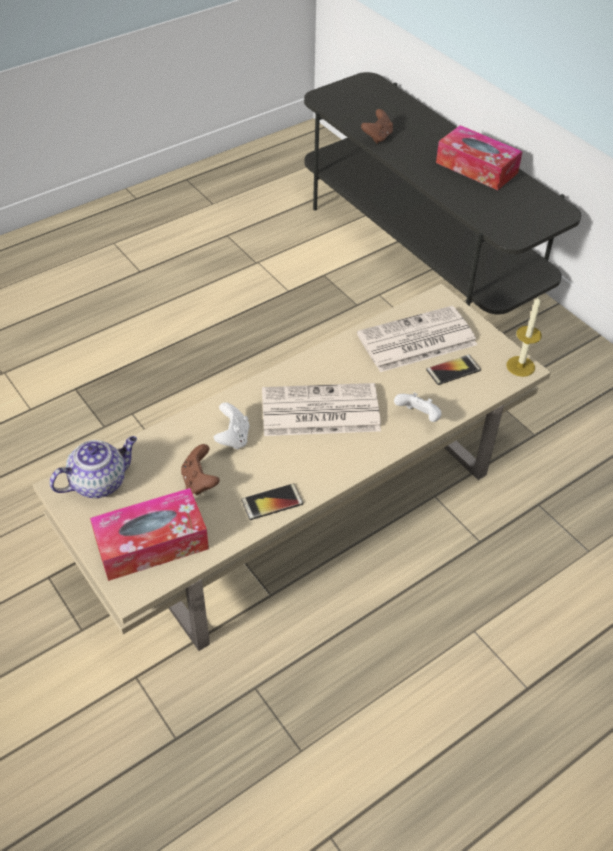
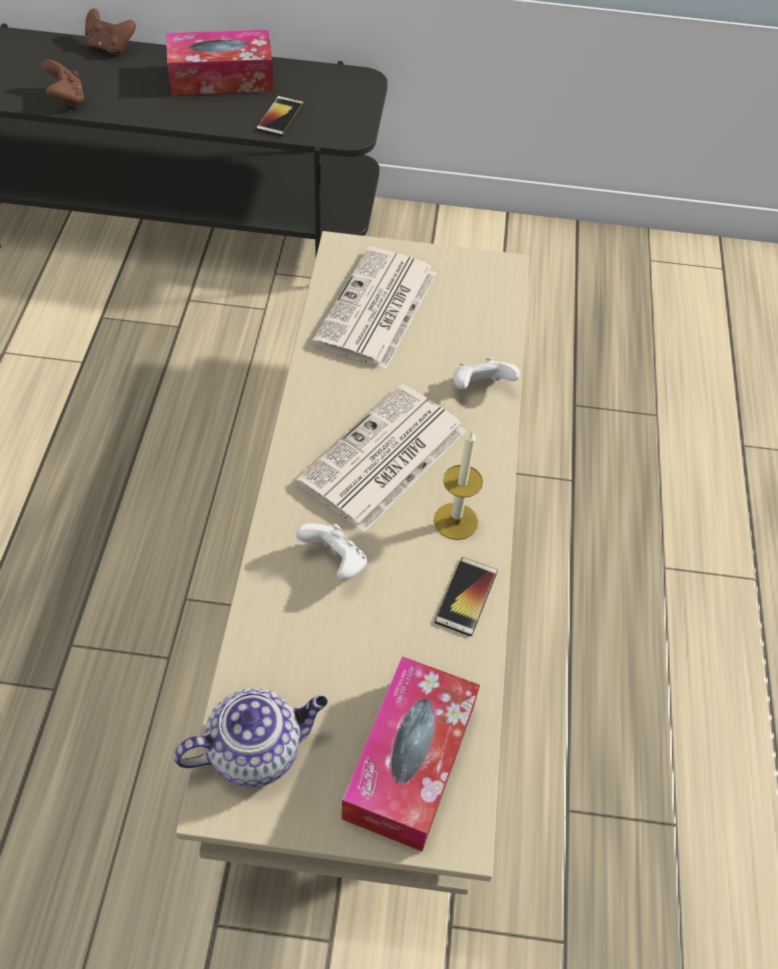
camera: 50 degrees left, 5 degrees up
teapot [49,436,137,498] -> teapot turned 60 degrees clockwise [174,688,328,787]
brown game controller [181,444,220,495] -> brown game controller moved to [85,9,136,55]
phone [426,354,481,385] -> phone moved to [256,96,304,137]
candle [507,297,542,377] -> candle moved to [434,430,483,540]

